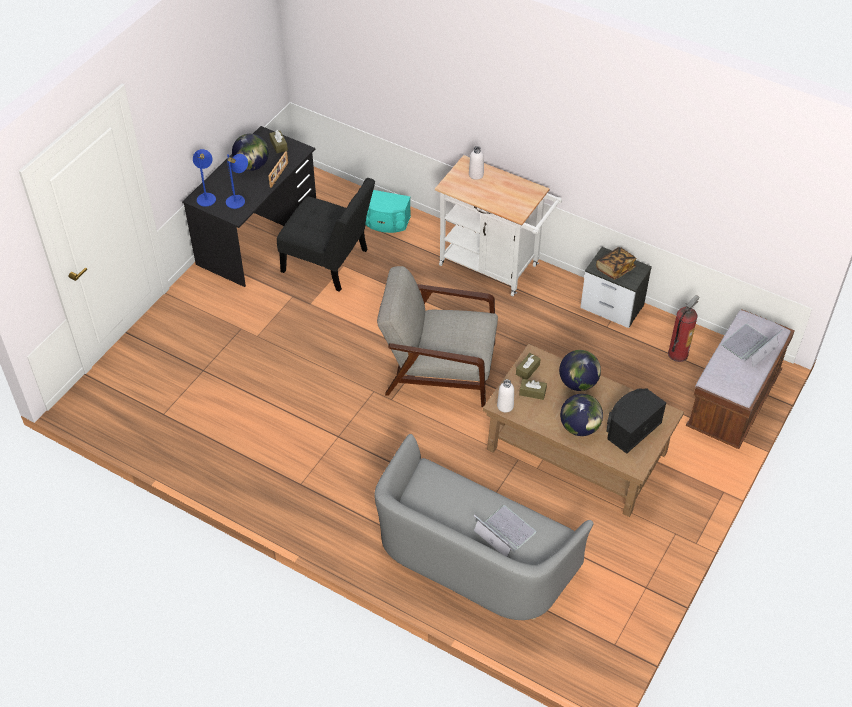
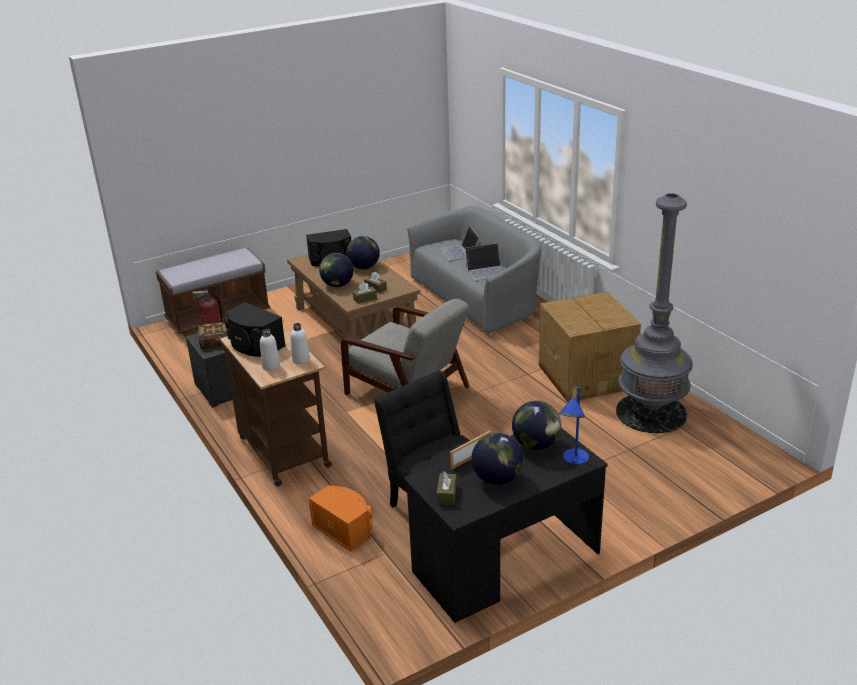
camera: 150 degrees left, 20 degrees down
blue table lamp [226,154,248,209] -> globe [512,401,561,450]
turquoise speaker [365,190,411,233] -> orange speaker [309,485,372,552]
white cart [435,155,562,296] -> brown cart [216,325,332,487]
white bottle [497,379,514,412] -> white bottle moved to [290,323,310,364]
laptop [721,324,785,367] -> laptop moved to [465,243,503,281]
none -> black speaker [224,302,286,357]
none -> cardboard box [539,292,641,403]
none -> grey floor lamp [616,193,693,433]

